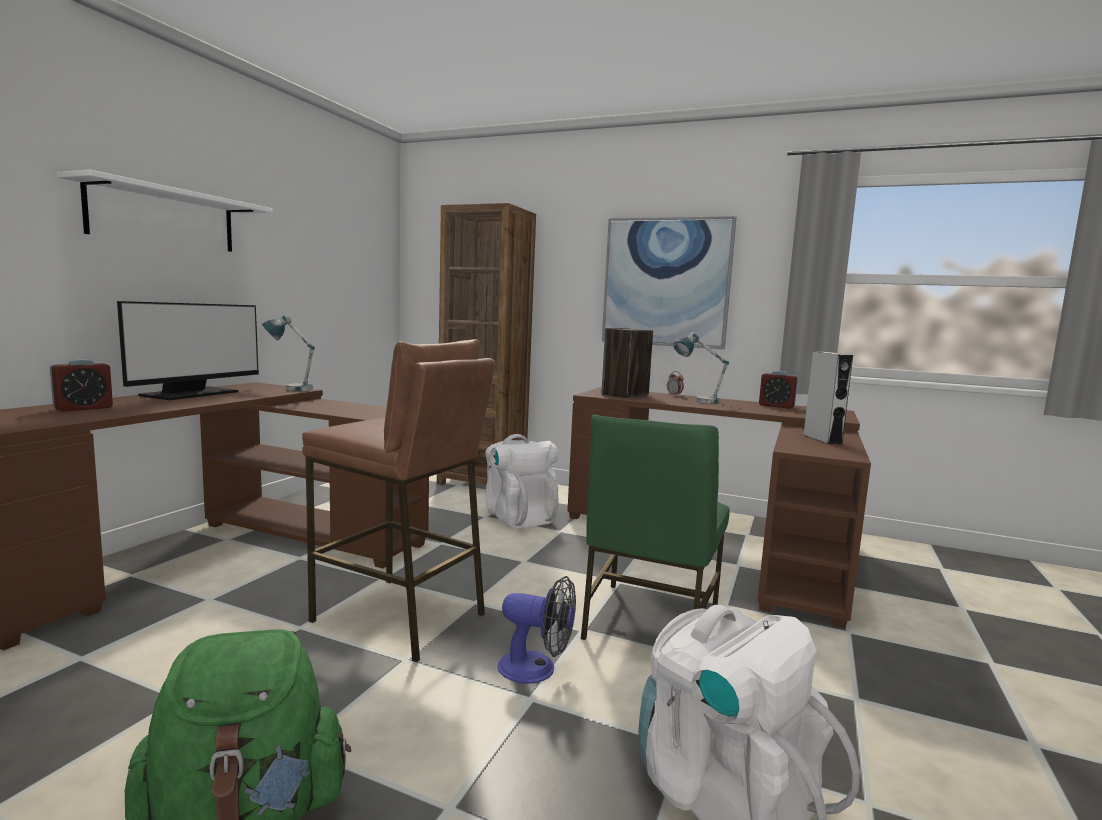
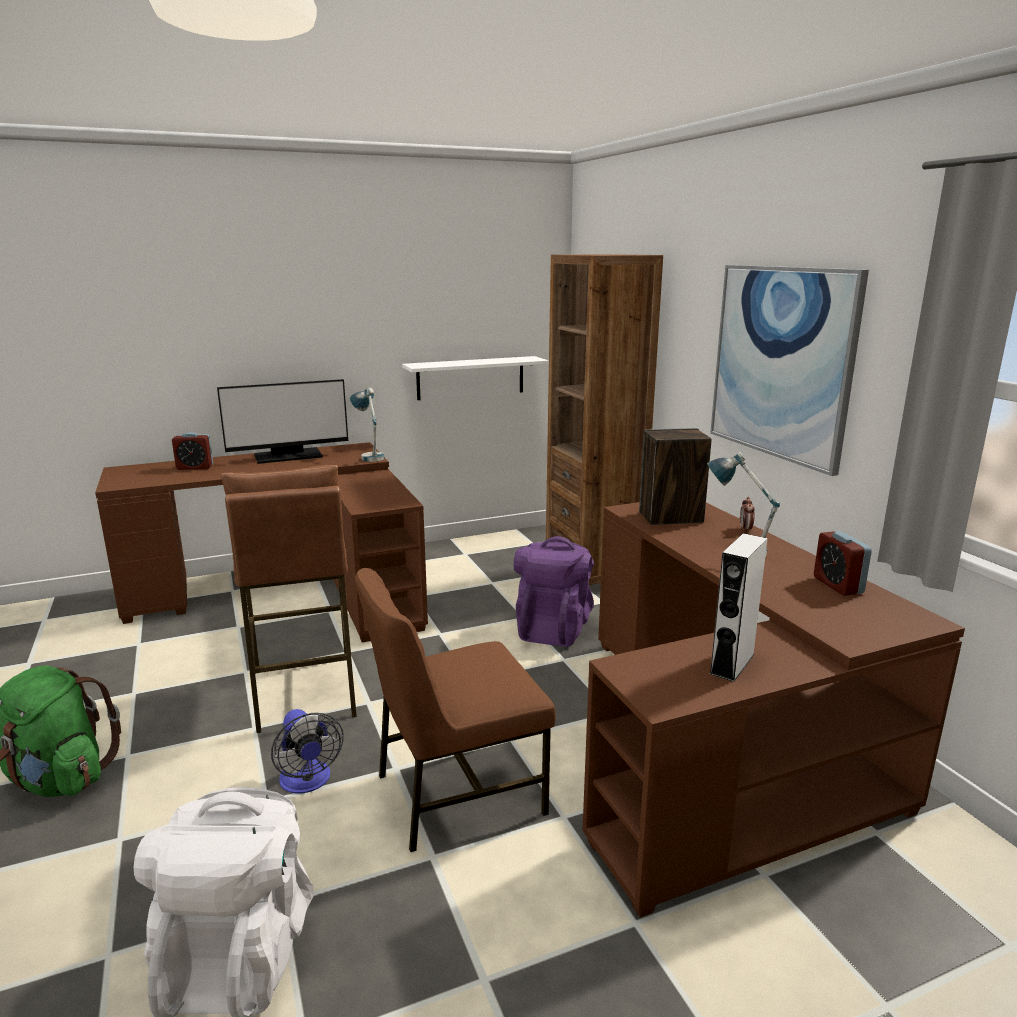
camera: 45 degrees right, 10 degrees up
white shelf [57,170,273,252] -> white shelf moved to [402,356,549,400]
white backpack [485,434,559,529] -> purple backpack [514,536,594,647]
green chair [581,415,729,640] -> brown chair [355,568,556,852]

